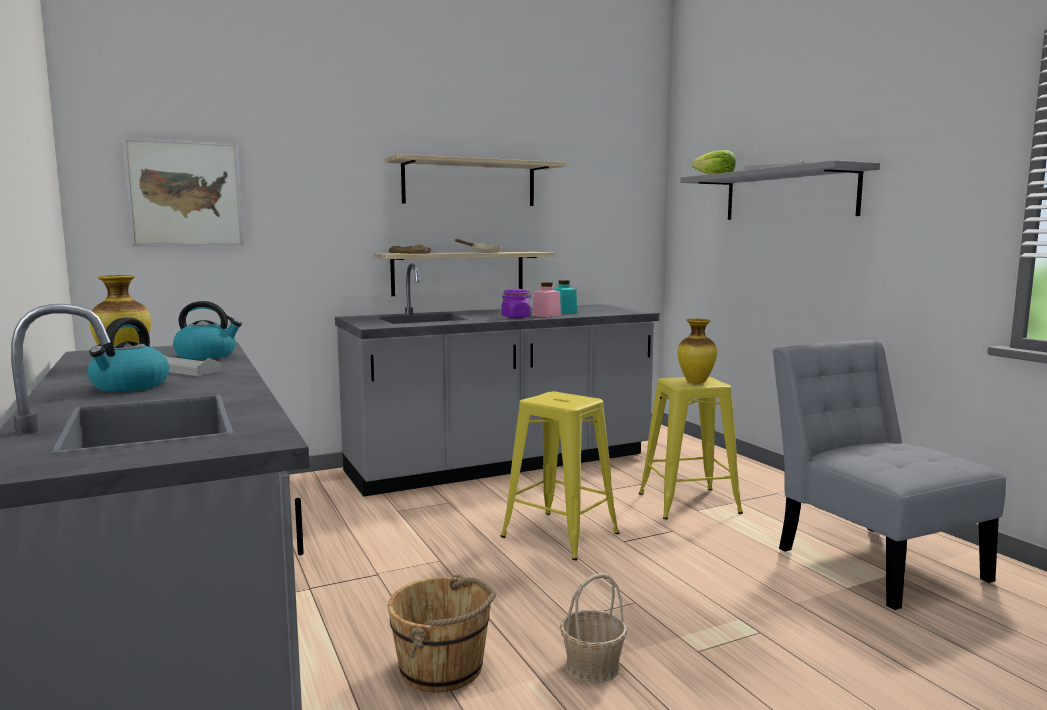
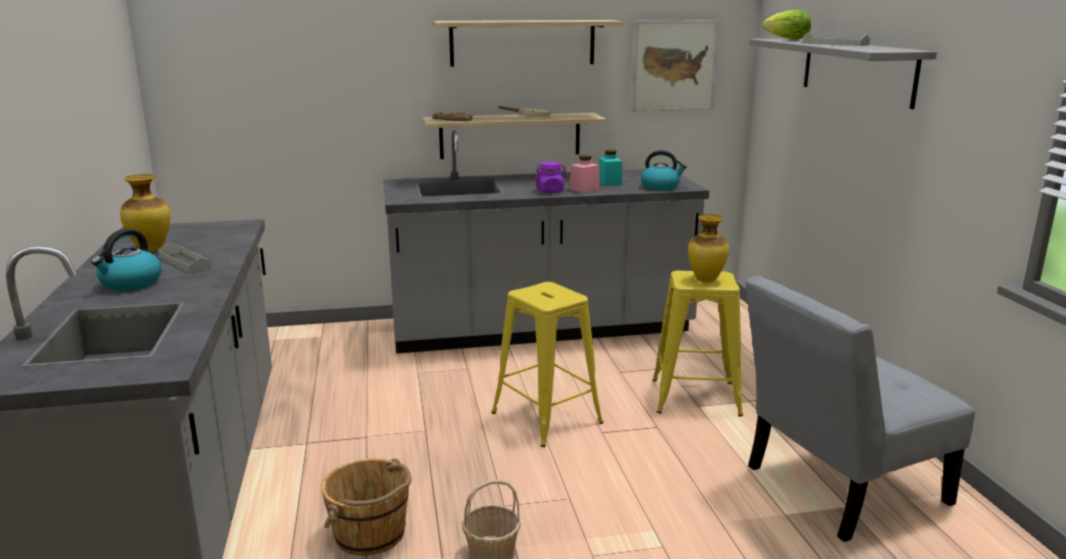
camera: 15 degrees right, 10 degrees up
picture [122,137,244,247] -> picture moved to [631,20,720,112]
kettle [173,301,242,360] -> kettle moved to [641,150,687,191]
grey chair [773,340,1006,610] -> grey chair turned 105 degrees counterclockwise [745,275,975,542]

